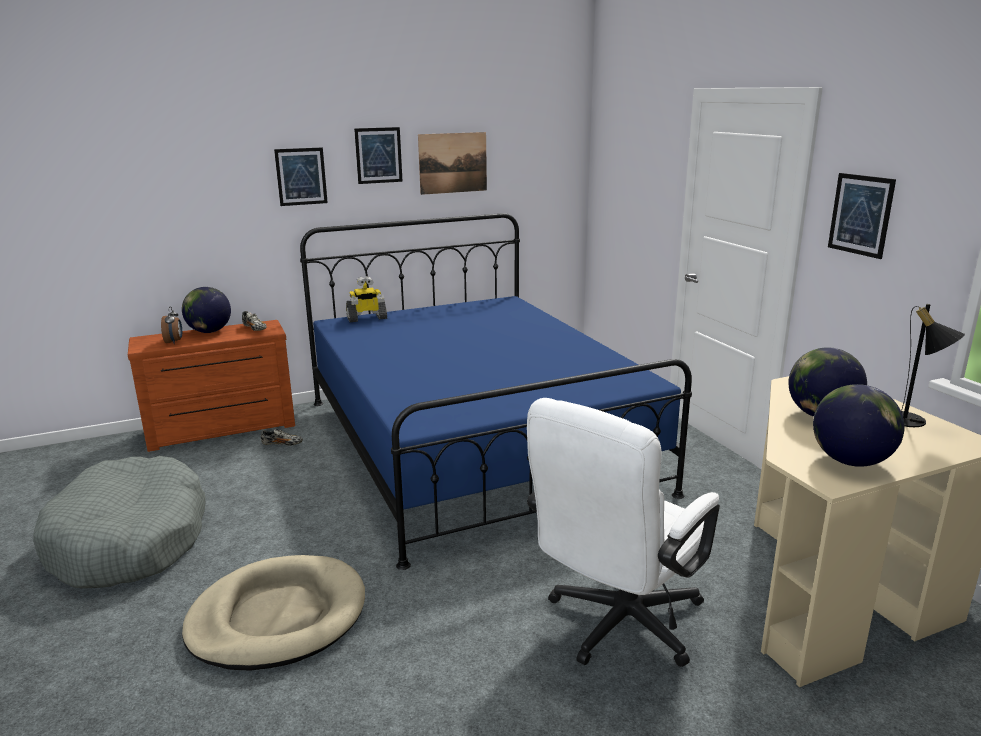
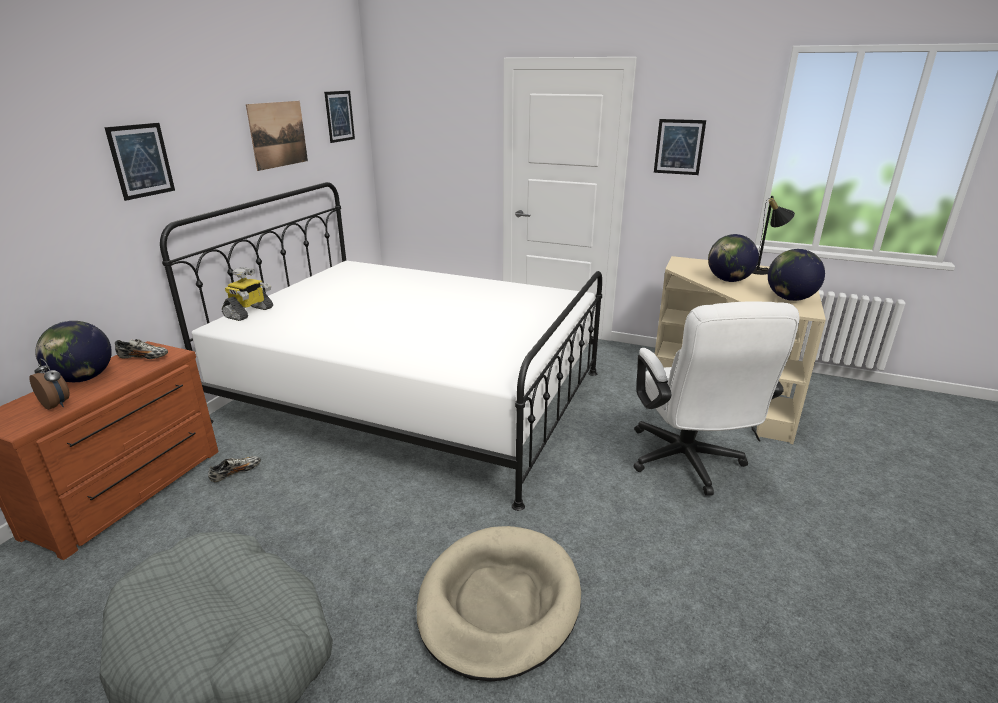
camera: 45 degrees left, 5 degrees up
blue bed [300,213,692,570] -> white bed [160,182,602,511]
picture [354,127,403,184] -> picture moved to [324,91,355,143]

